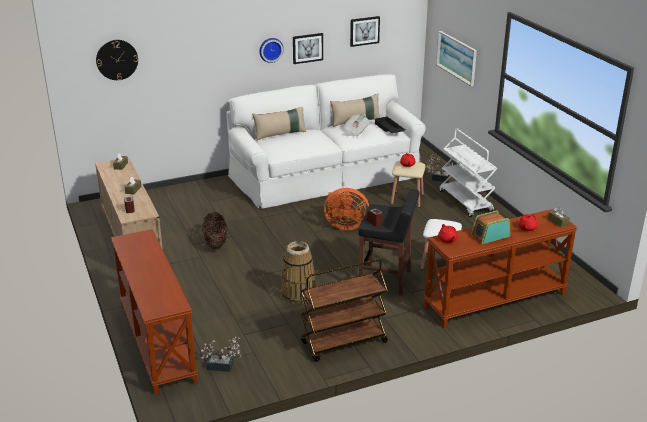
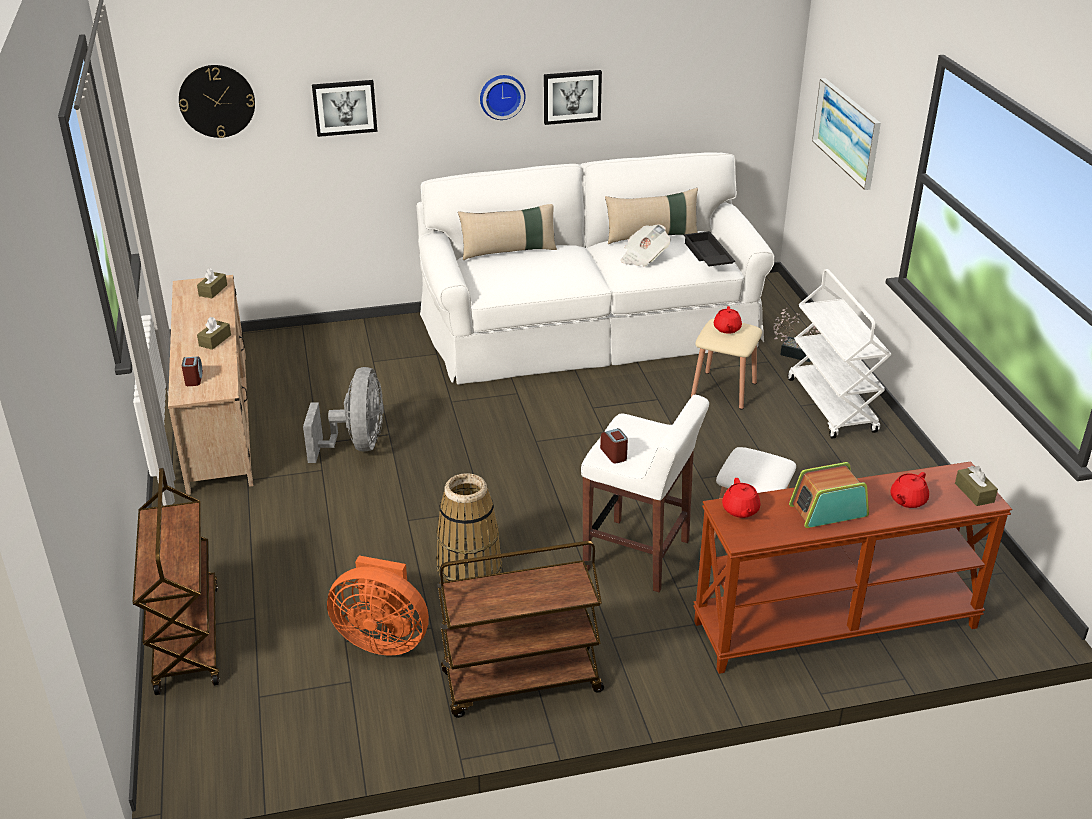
camera: 10 degrees right, 5 degrees up
brown console table [111,229,198,395] -> brown cart [133,468,220,695]
potted plant [201,337,241,372] -> none
basket [202,212,228,249] -> grey fan [303,367,384,463]
orange fan [324,188,369,230] -> orange fan moved to [327,556,429,655]
picture [350,16,380,47] -> picture moved to [312,80,377,137]
black stool [358,189,420,295] -> white stool [581,395,709,592]

